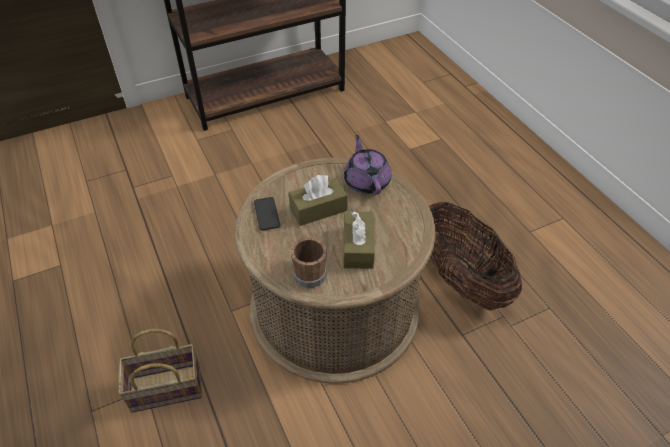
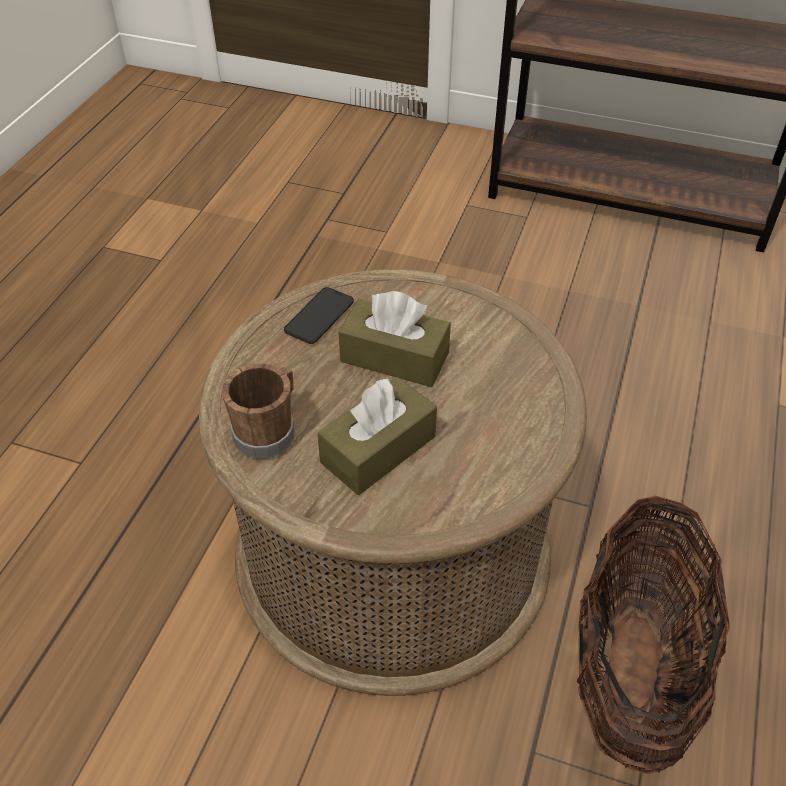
camera: 45 degrees right, 0 degrees up
basket [118,329,202,413] -> none
purple teapot [344,135,391,195] -> none

